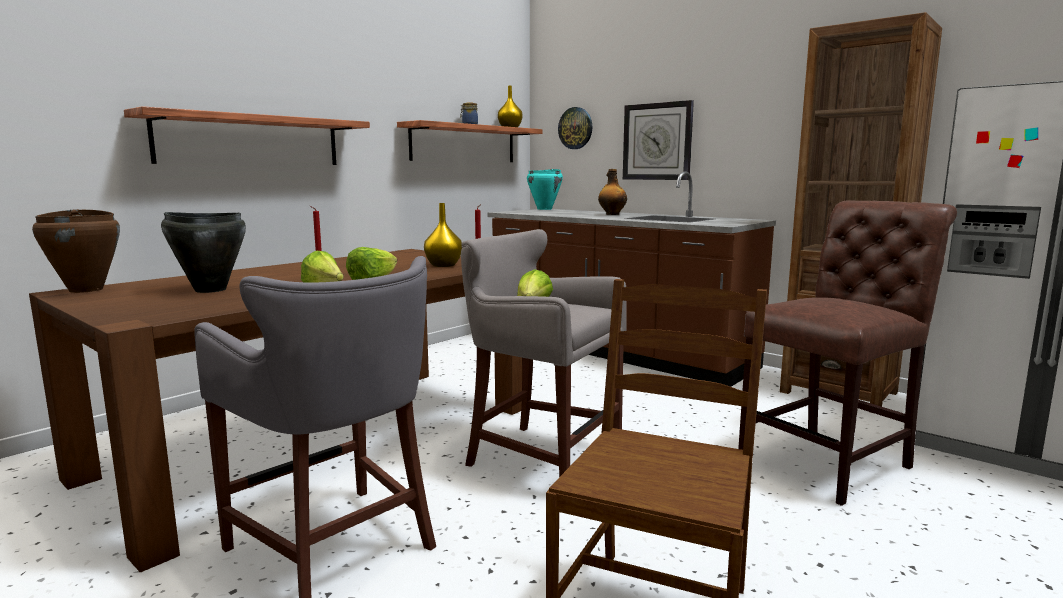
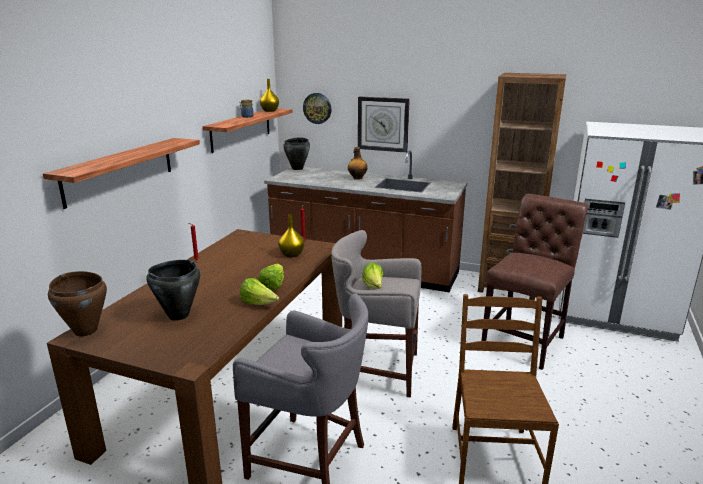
camera: 20 degrees left, 10 degrees up
turquoise cooking pot [527,169,563,210] -> black cooking pot [283,137,310,170]

